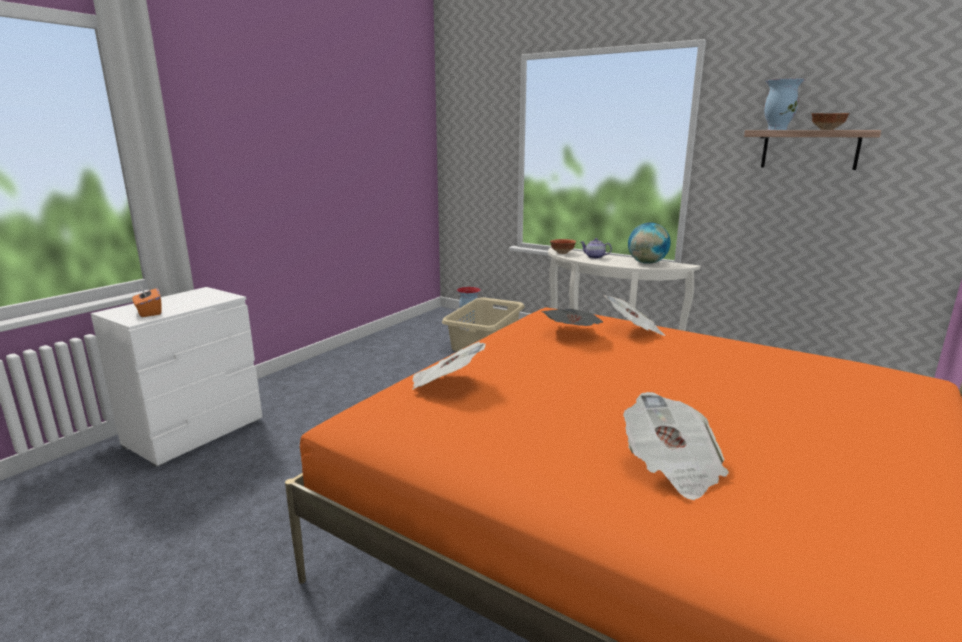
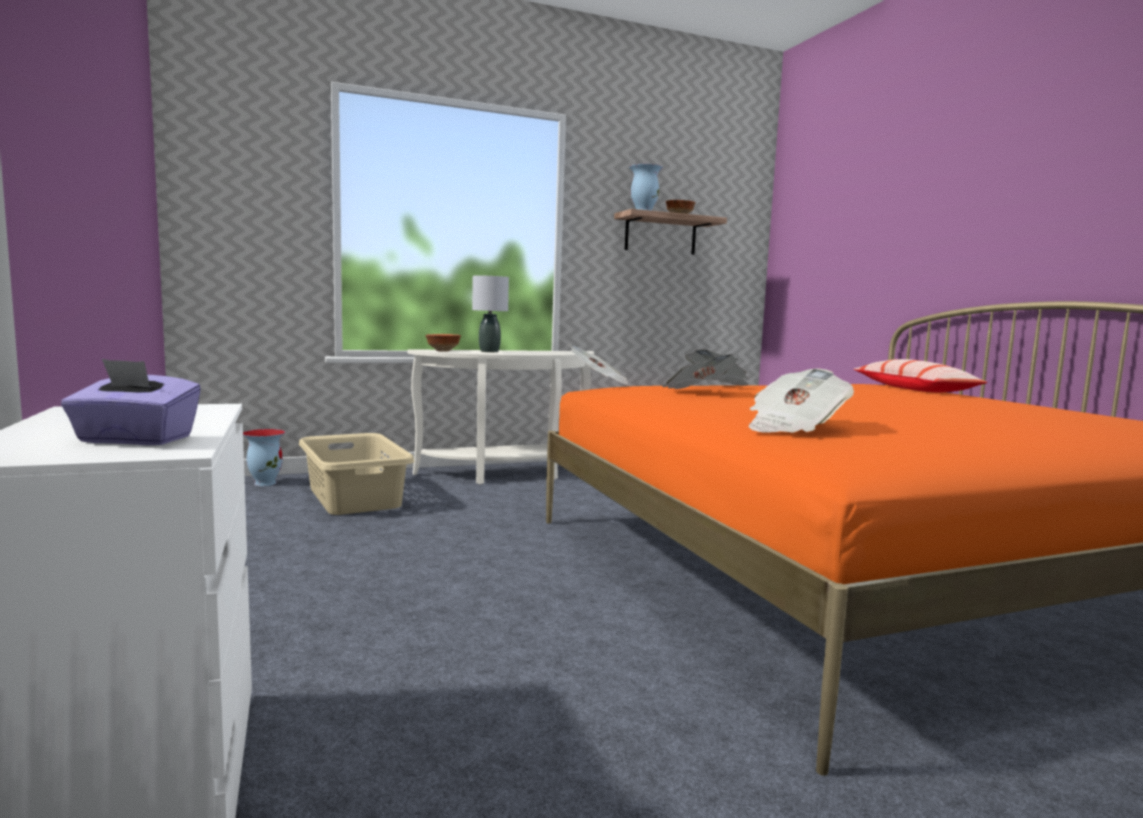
camera: 55 degrees left, 10 degrees down
orange tissue box [132,285,162,317] -> purple tissue box [61,359,201,445]
teapot [581,238,612,259] -> grey table lamp [472,275,509,352]
newspaper [623,392,729,500] -> newspaper moved to [568,344,630,386]
globe [628,223,671,264] -> none
none -> pillow [854,359,987,393]

